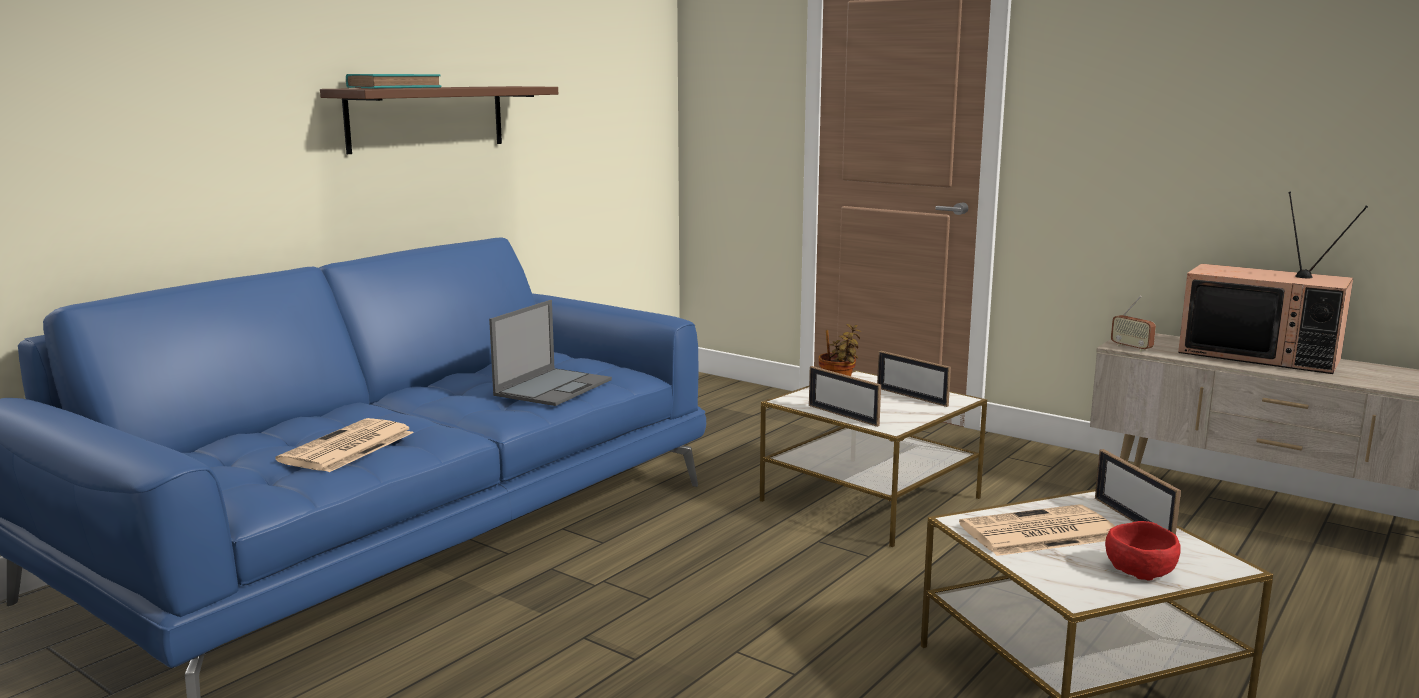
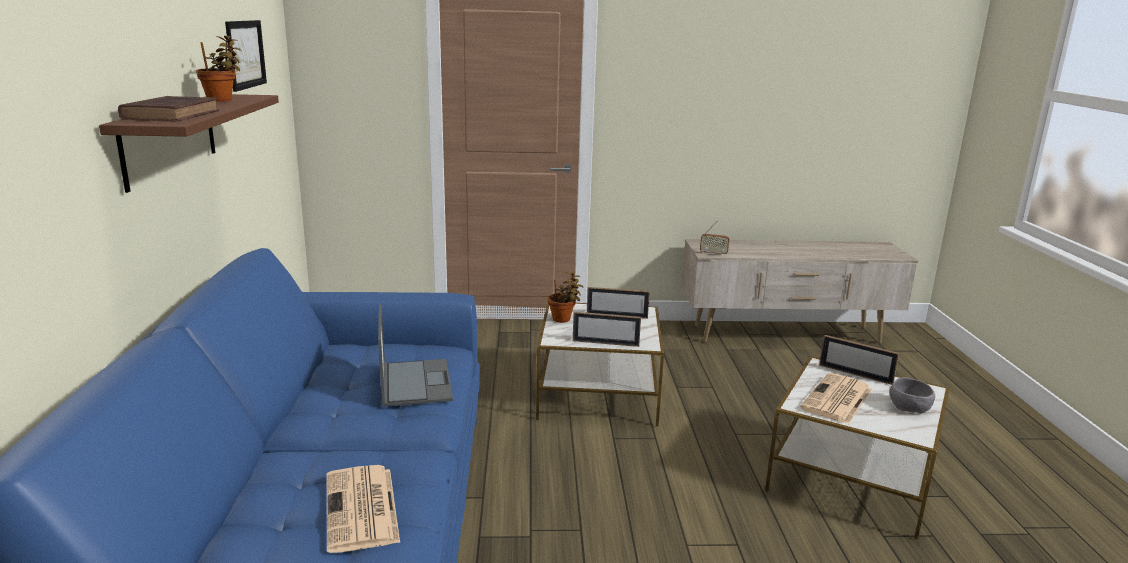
camera: 40 degrees left, 5 degrees up
turquoise book [346,74,441,88] -> brown book [118,96,219,122]
red bowl [1105,521,1180,580] -> grey bowl [889,377,935,414]
television [1178,192,1368,374] -> none
none -> potted plant [196,36,241,102]
none -> picture [225,20,267,92]

